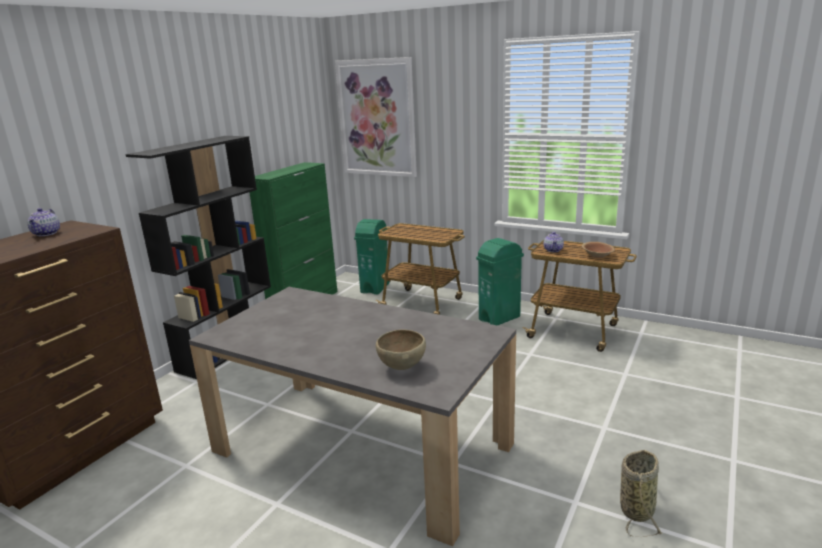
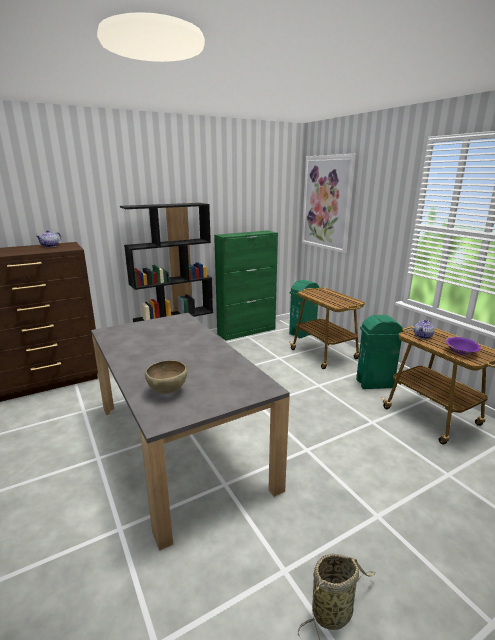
camera: 30 degrees right, 0 degrees up
brown bowl [582,242,615,258] -> purple bowl [445,337,481,355]

